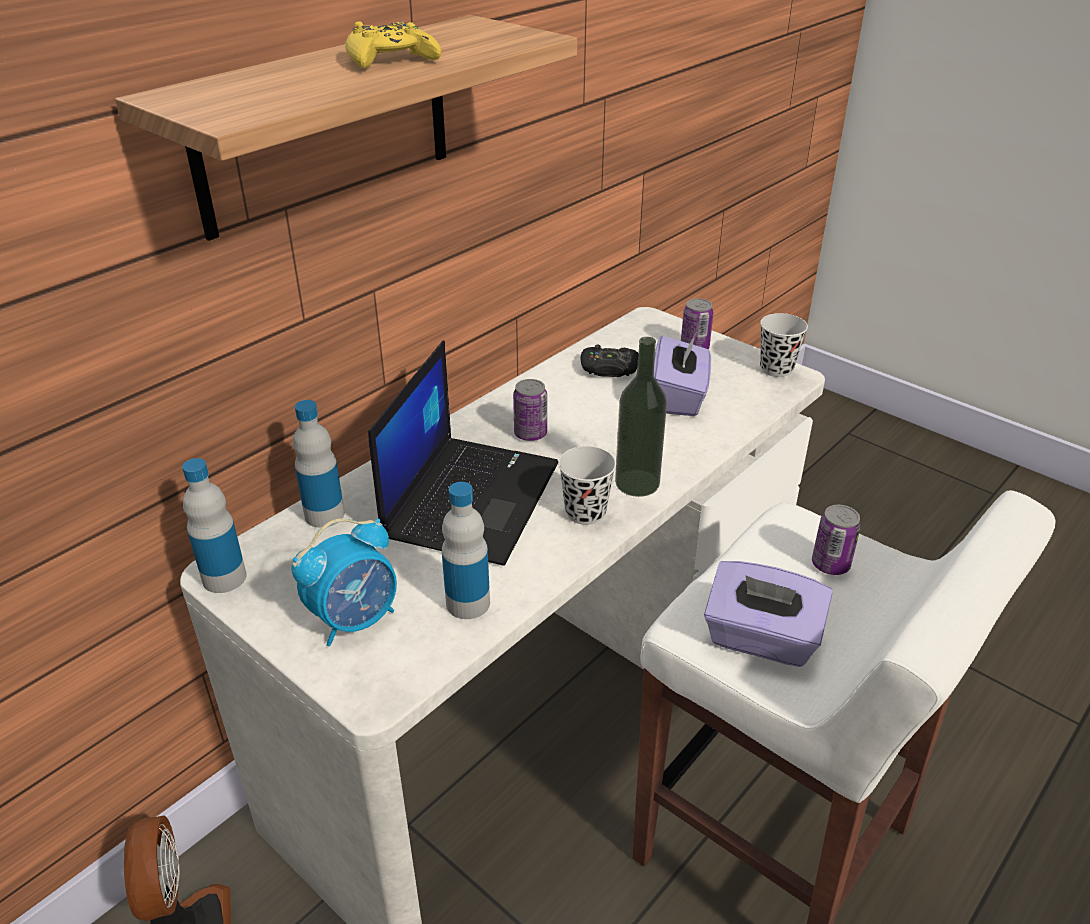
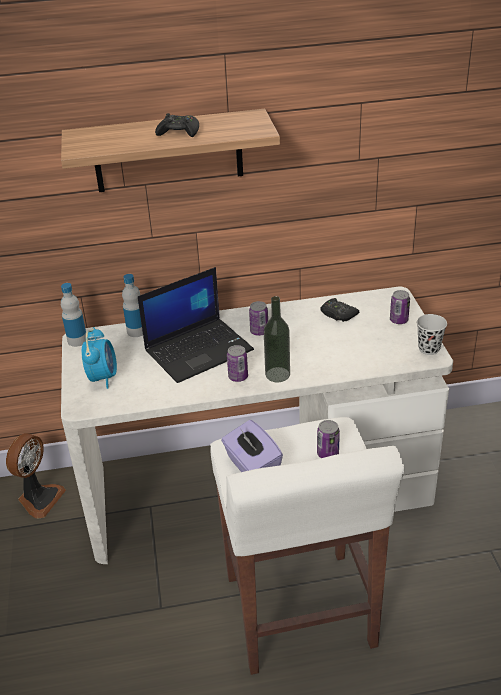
camera: 40 degrees right, 0 degrees up
alarm clock [292,518,397,647] -> alarm clock turned 90 degrees counterclockwise [81,327,117,389]
yellow game controller [345,21,441,68] -> black game controller [155,113,199,137]
bottle [442,482,490,619] -> none
black cup [558,446,616,525] -> can [227,345,248,382]
purple tissue box [654,333,711,416] -> none

